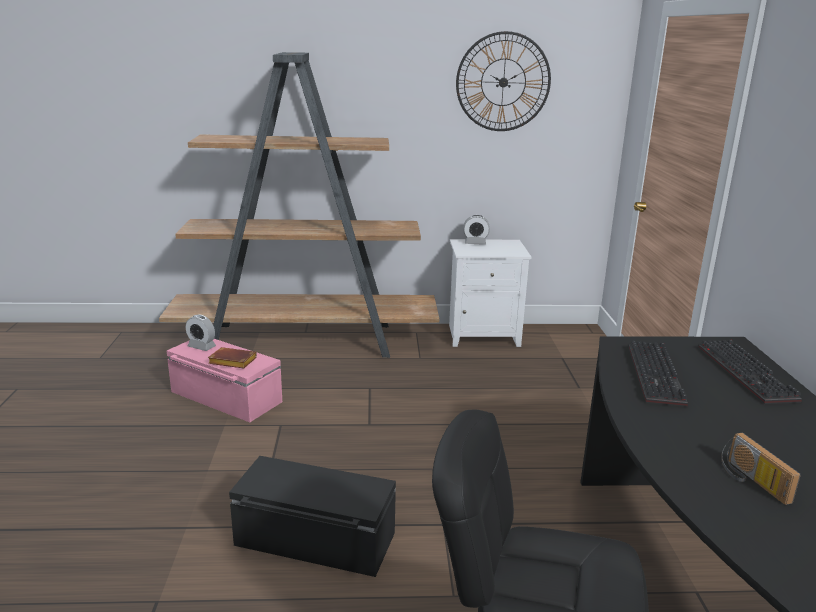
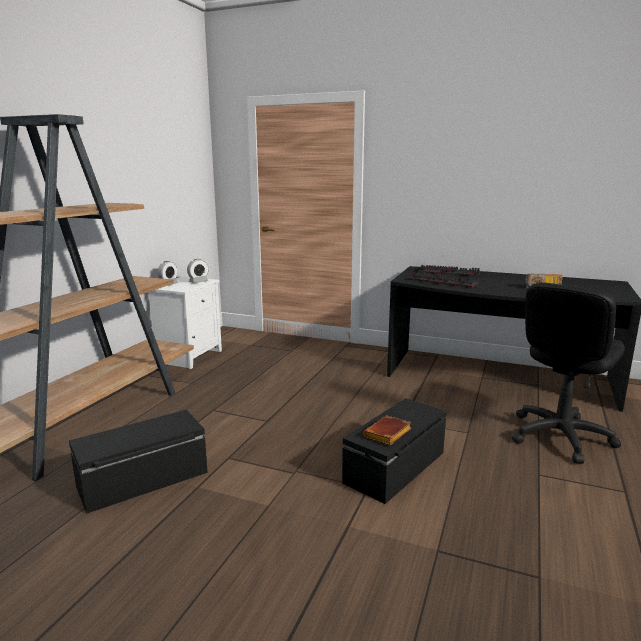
camera: 65 degrees left, 5 degrees down
pink storage box [167,339,282,422] -> black storage box [69,410,208,514]
alarm clock [186,314,216,351] -> alarm clock moved to [187,259,209,283]
brown book [208,347,257,368] -> brown book moved to [363,415,412,445]
wall clock [456,31,551,131] -> none

